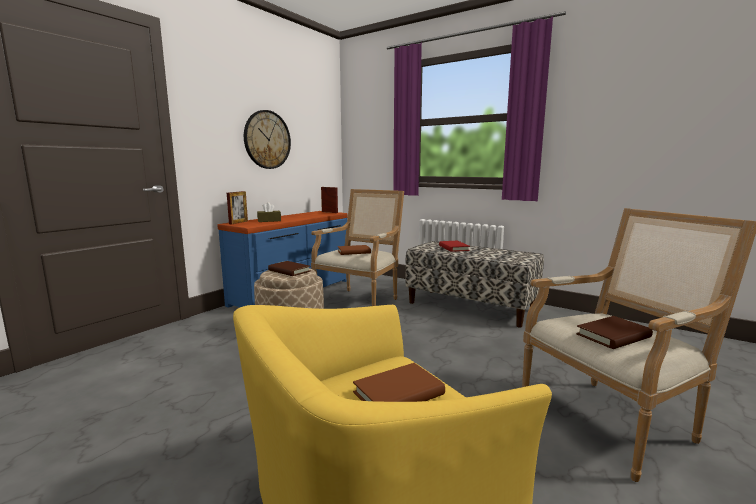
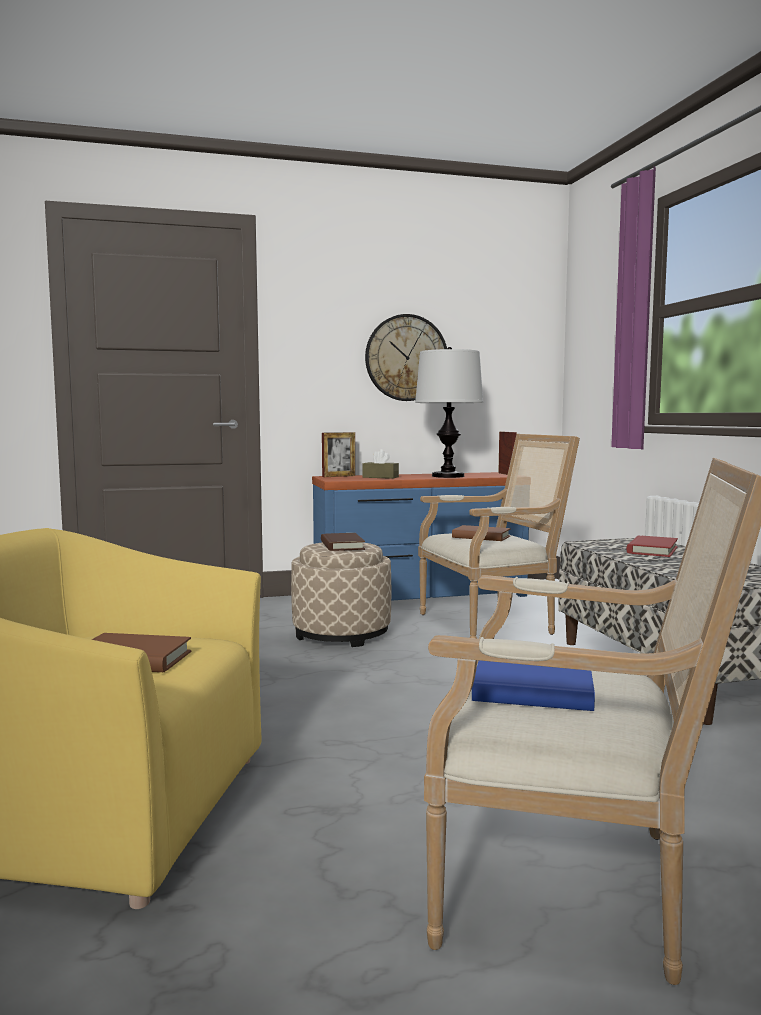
camera: 40 degrees right, 5 degrees down
brown book [576,316,653,349] -> blue book [472,660,595,711]
none -> table lamp [415,347,483,478]

